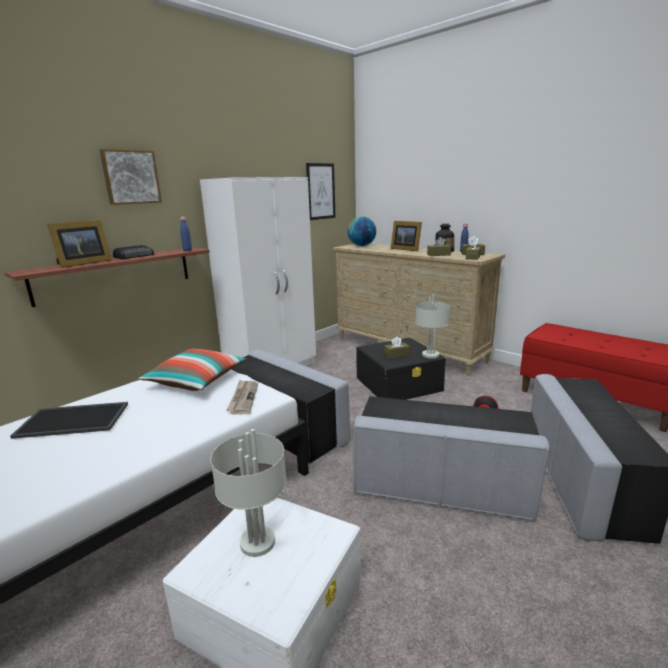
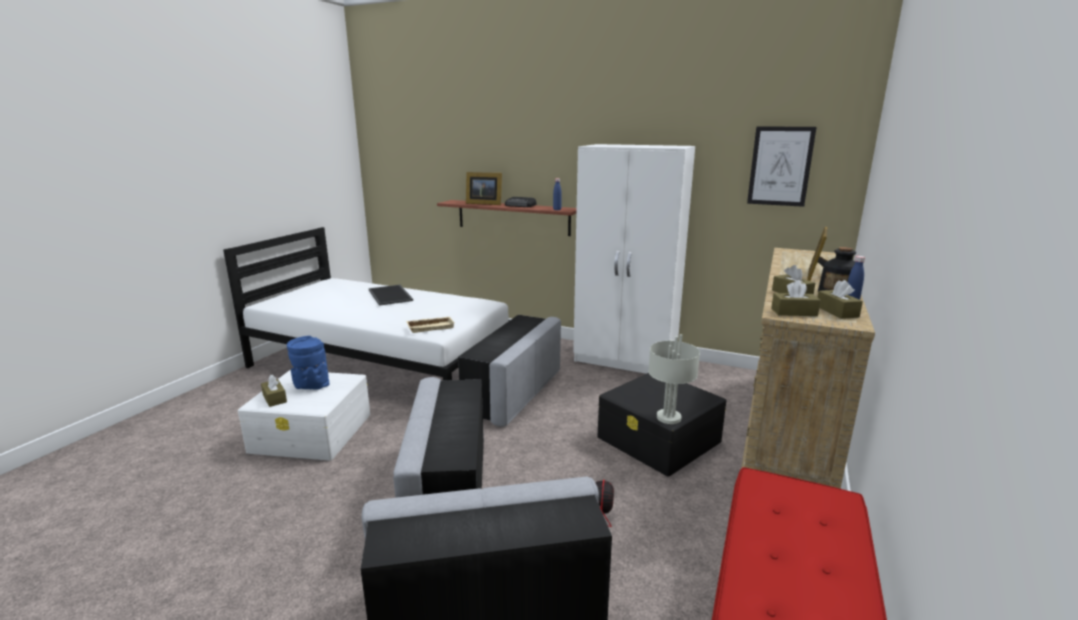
camera: 70 degrees right, 0 degrees up
picture [100,149,162,205] -> none
pillow [139,349,246,391] -> none
grey table lamp [211,429,287,557] -> blue vase [287,336,329,390]
newspaper [226,380,258,415] -> beige tray [406,317,455,333]
globe [347,216,376,246] -> none
brown tissue box [384,336,410,358] -> brown tissue box moved to [261,375,287,407]

